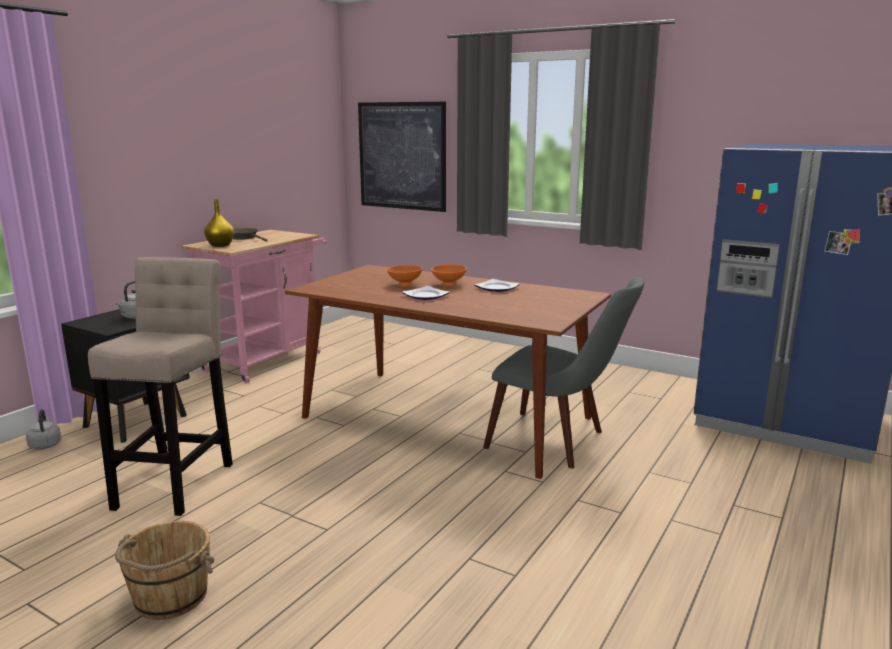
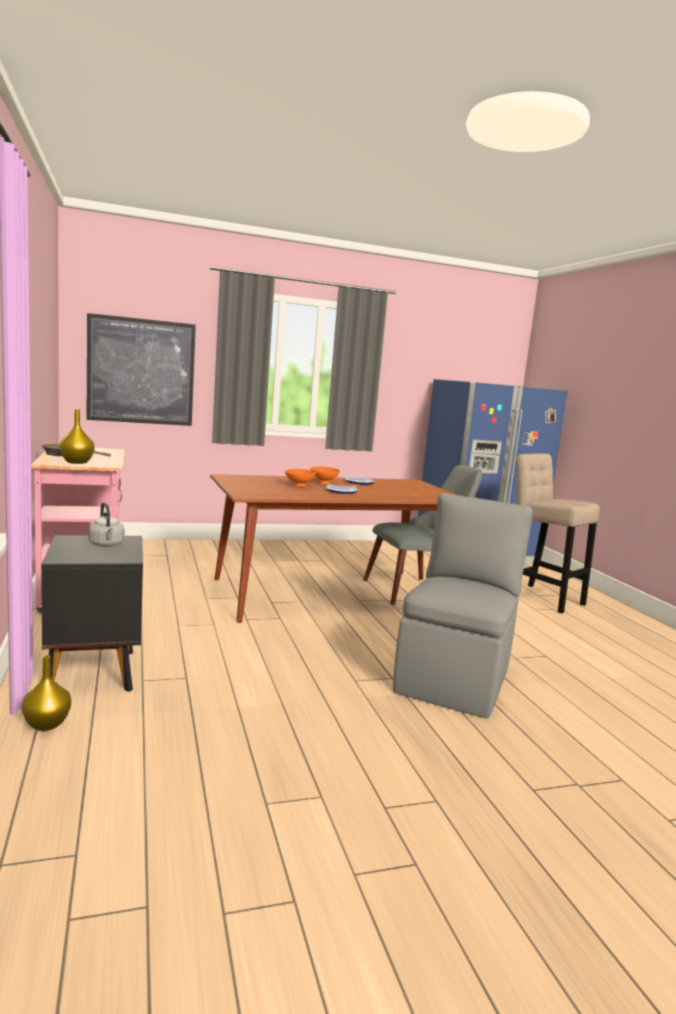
camera: 50 degrees left, 5 degrees down
grey kettle [26,409,61,450] -> yellow vase [22,655,71,731]
beige stool [88,257,233,516] -> beige stool moved to [516,453,600,613]
brown bucket [115,521,214,620] -> none
none -> grey chair [393,493,533,718]

